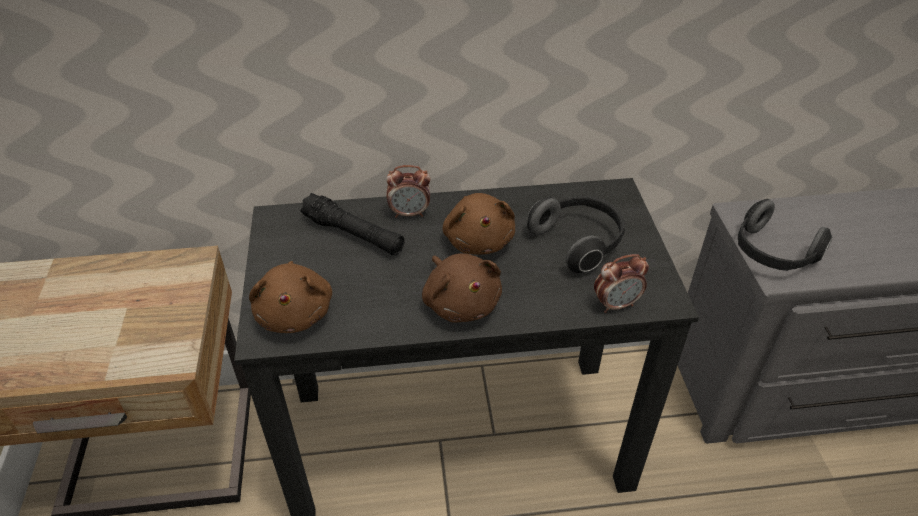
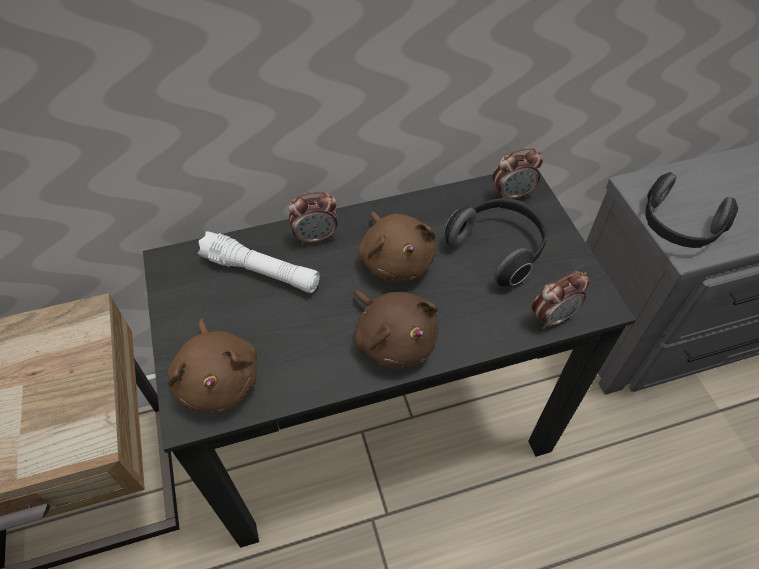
camera: 10 degrees left, 10 degrees up
black flashlight [300,193,405,255] -> white flashlight [198,231,320,293]
none -> alarm clock [493,148,543,199]

